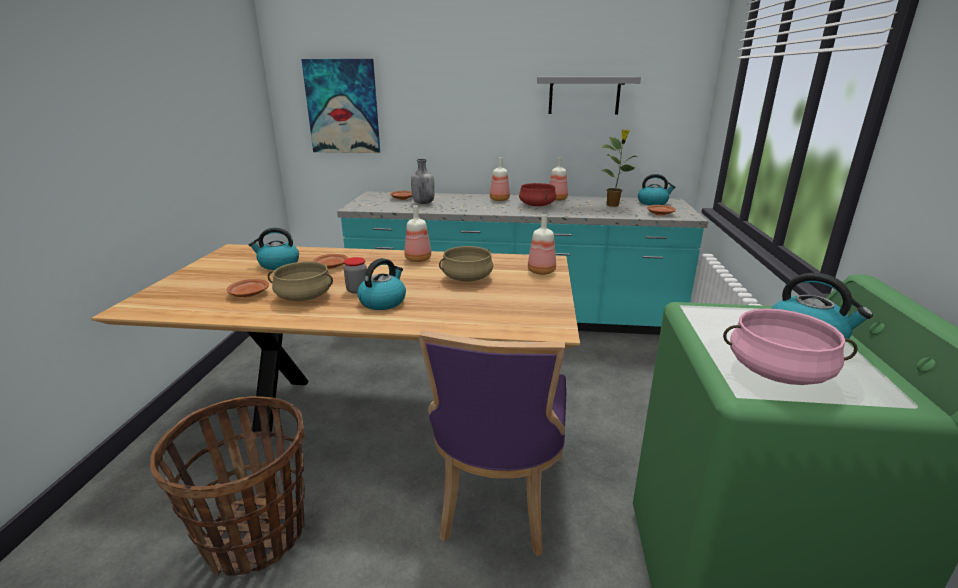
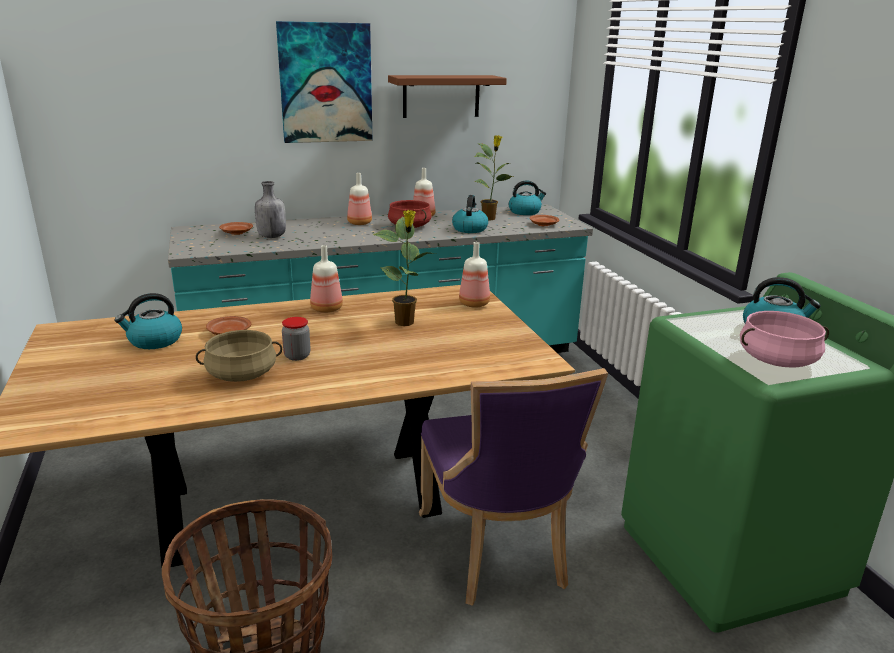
camera: 25 degrees left, 0 degrees up
brown plate [227,279,269,297] -> none
picture [301,59,380,153] -> picture moved to [276,21,372,143]
kettle [357,258,406,310] -> kettle moved to [452,195,488,233]
beige cooking pot [439,246,493,282] -> potted plant [373,210,435,326]
grey shelf [537,77,641,115] -> brown shelf [388,75,507,118]

